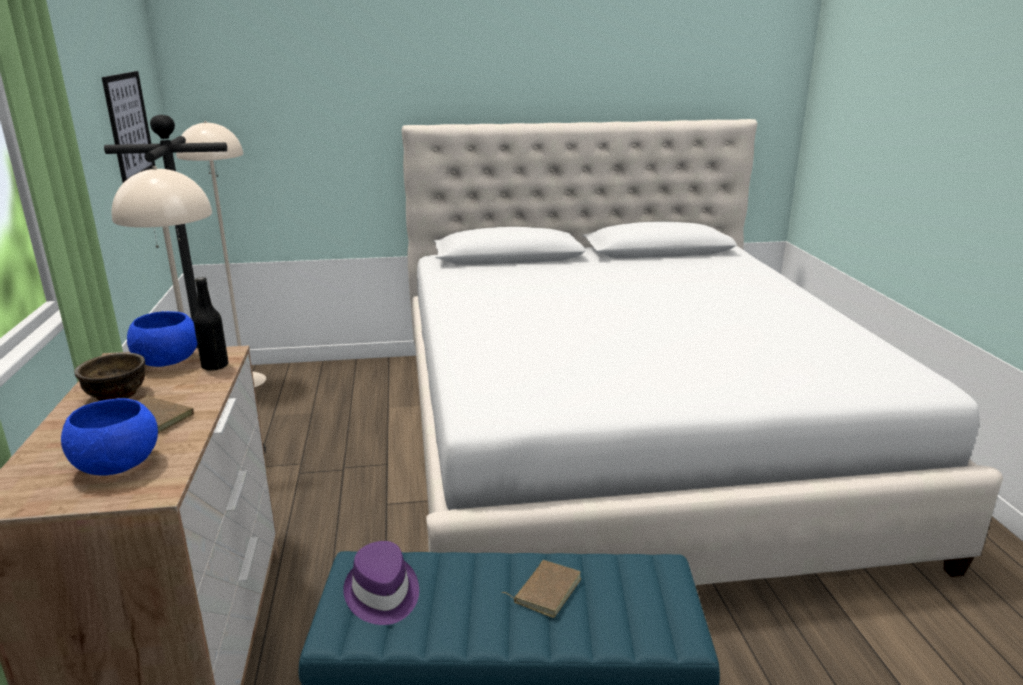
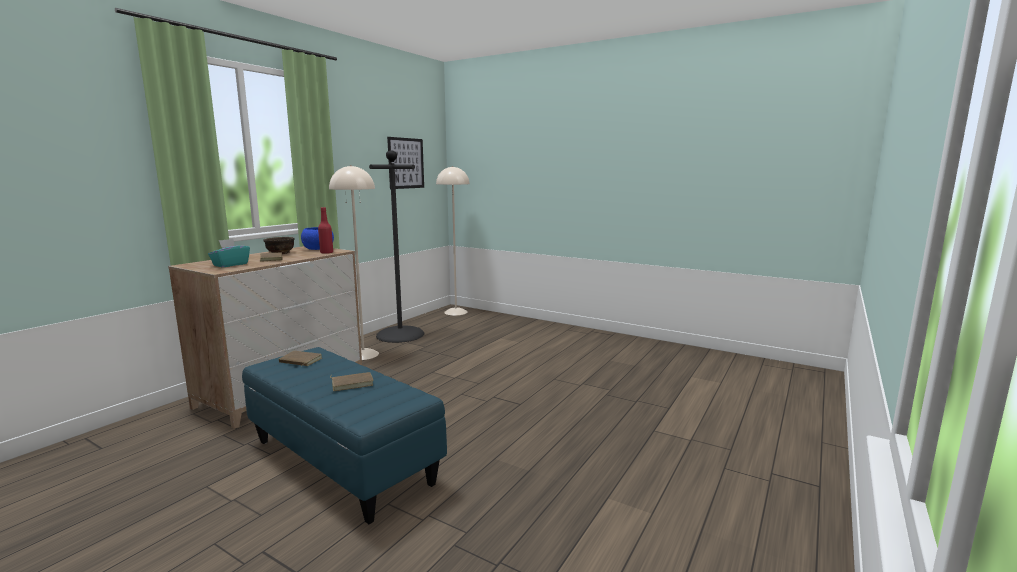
camera: 40 degrees right, 10 degrees down
blue bowl [61,398,158,476] -> turquoise tissue box [208,239,250,267]
black bottle [193,277,229,370] -> red bottle [318,207,333,253]
purple hat [343,541,419,625] -> brown book [278,351,322,366]
white bed [402,119,1003,585] -> none

